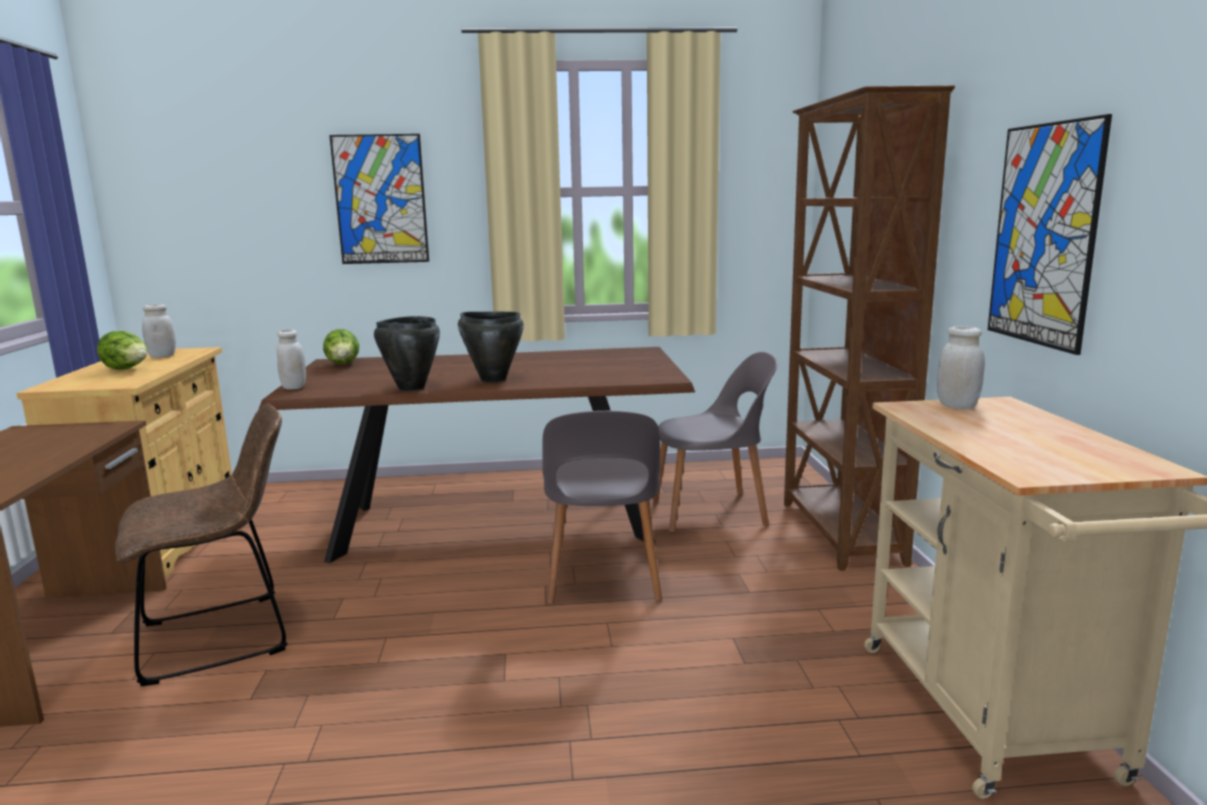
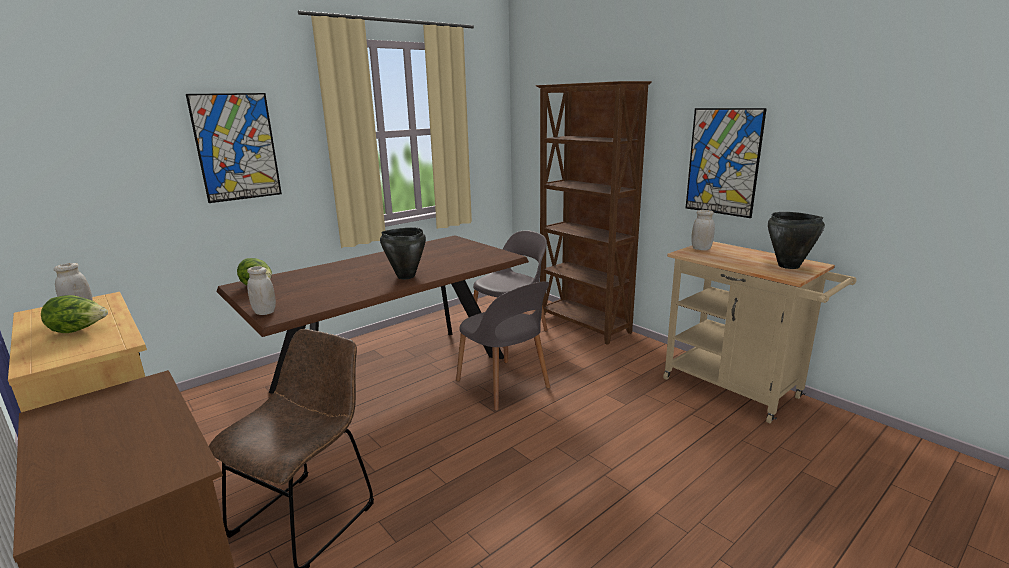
camera: 35 degrees left, 5 degrees up
black cooking pot [374,316,440,391] -> black cooking pot moved to [768,212,825,269]

